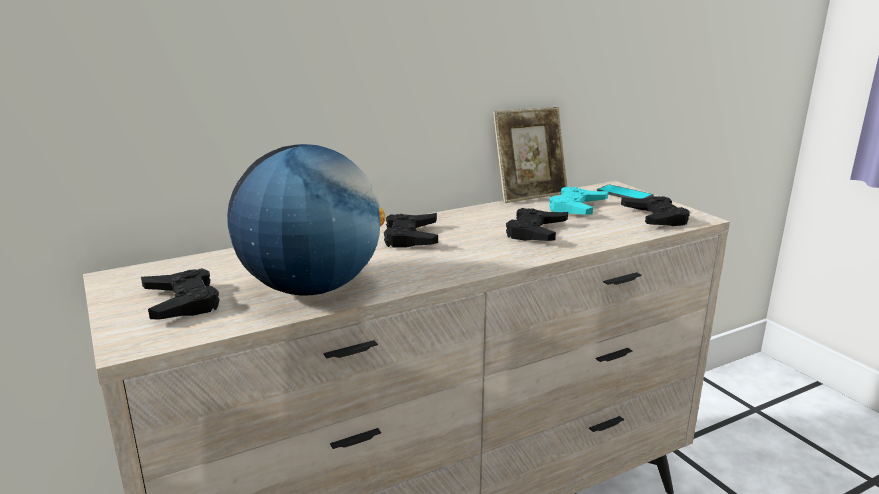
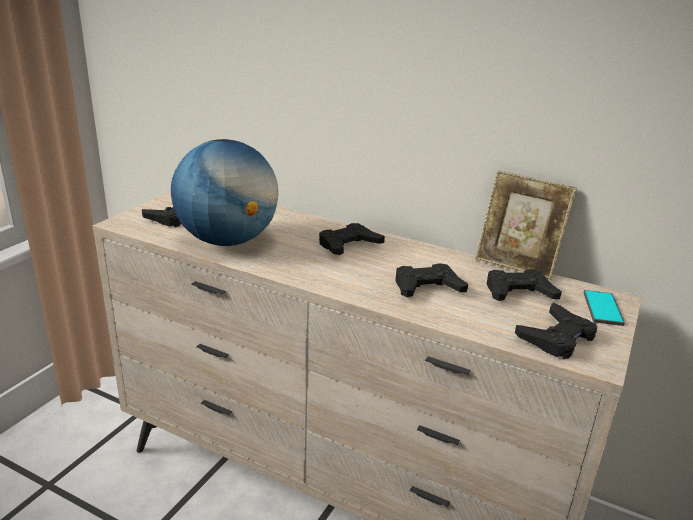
camera: 55 degrees right, 5 degrees up
turquoise game controller [549,186,609,215] -> black game controller [487,269,562,301]

